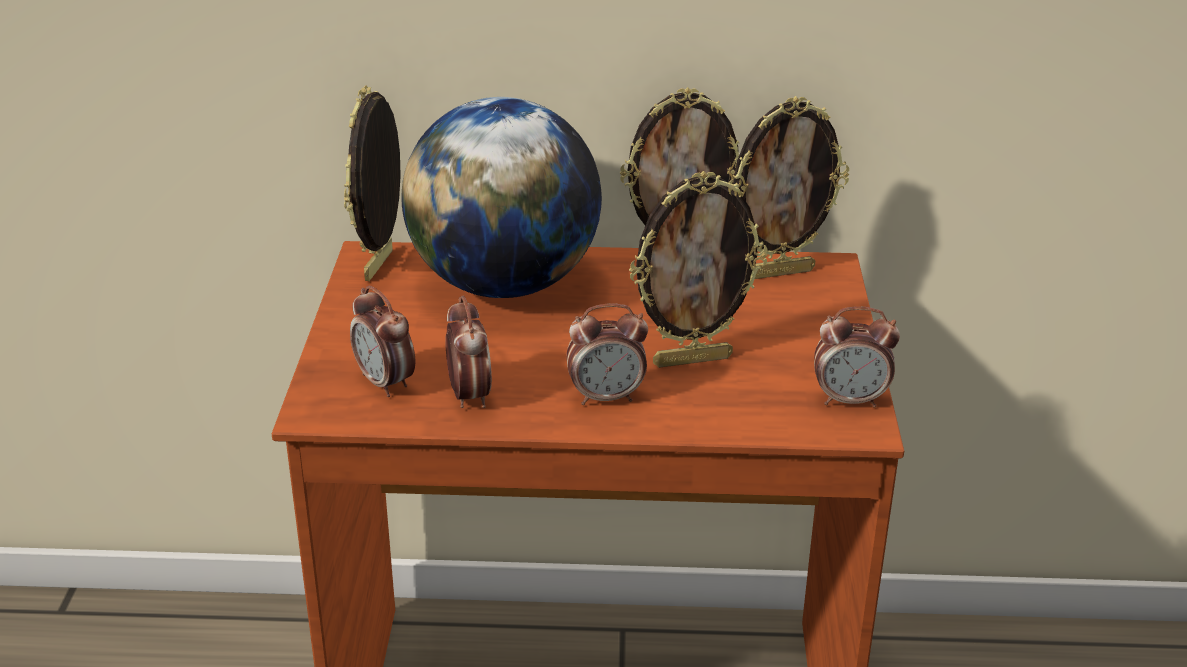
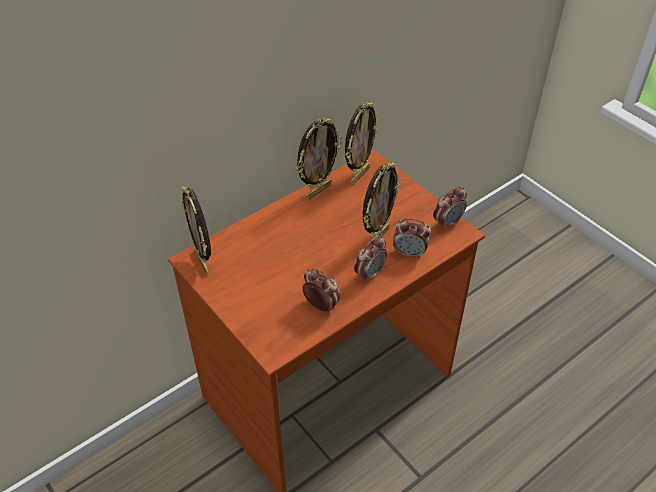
camera: 40 degrees left, 15 degrees up
alarm clock [350,286,415,397] -> alarm clock moved to [393,218,431,259]
globe [402,97,602,298] -> none

